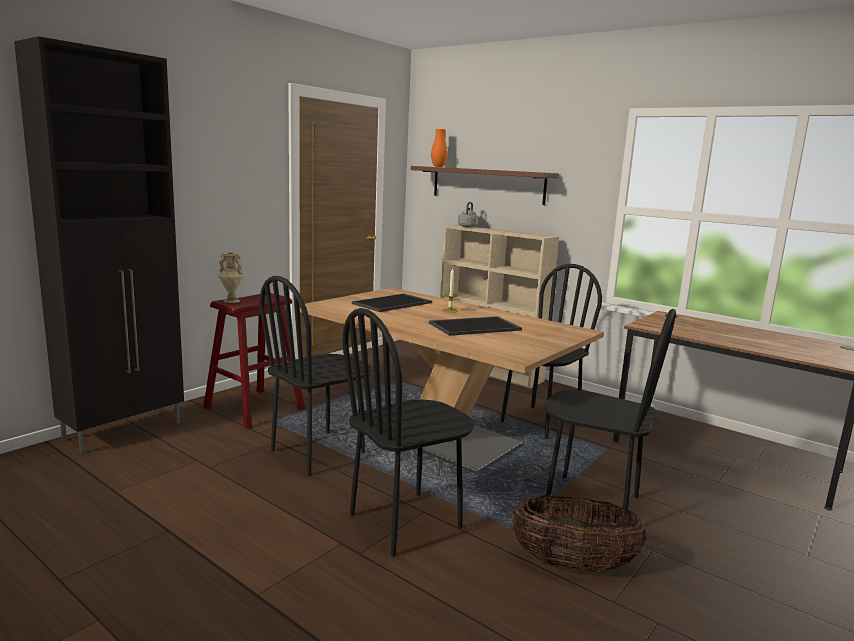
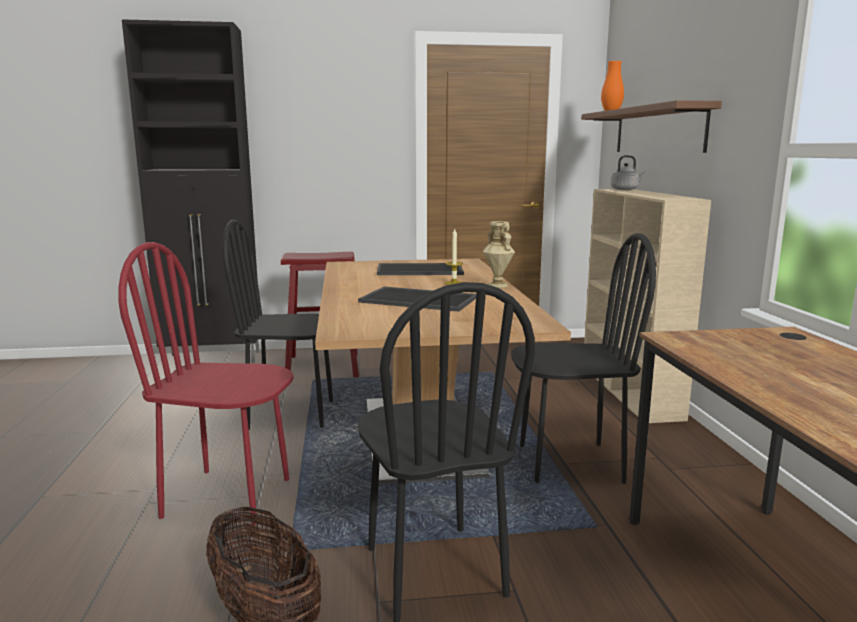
camera: 45 degrees right, 0 degrees up
beige vase [218,252,244,303] -> beige vase moved to [483,221,515,288]
black chair [342,308,474,557] -> red chair [118,242,294,525]

